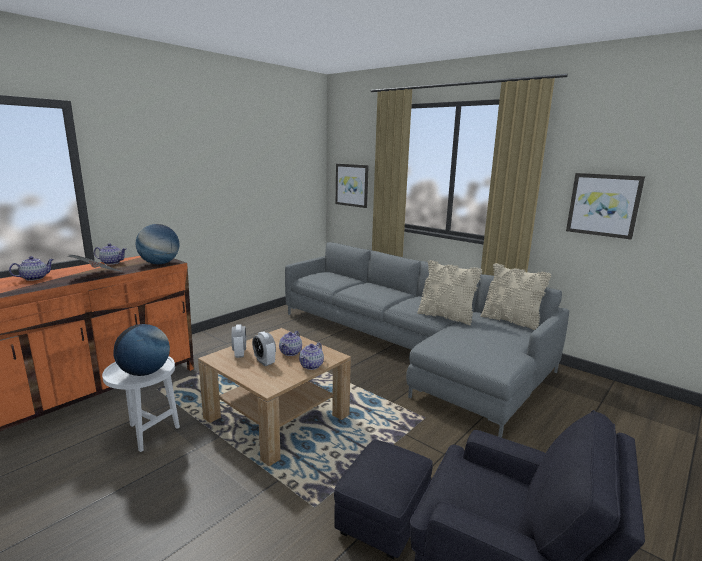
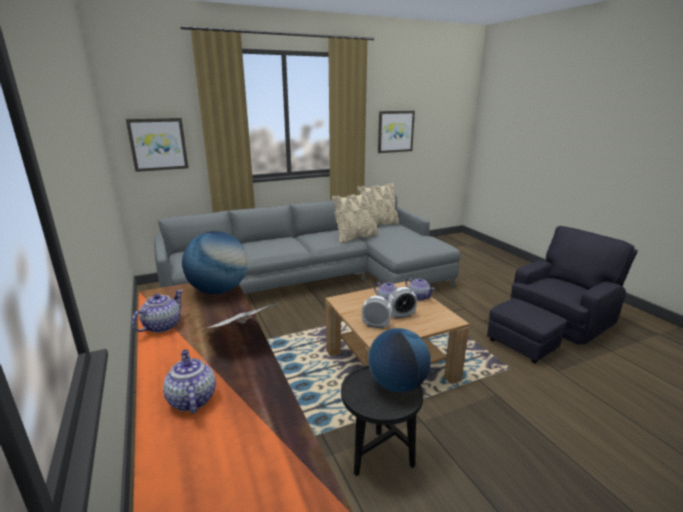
camera: 65 degrees left, 5 degrees up
white side table [102,356,180,452] -> black side table [341,365,423,476]

